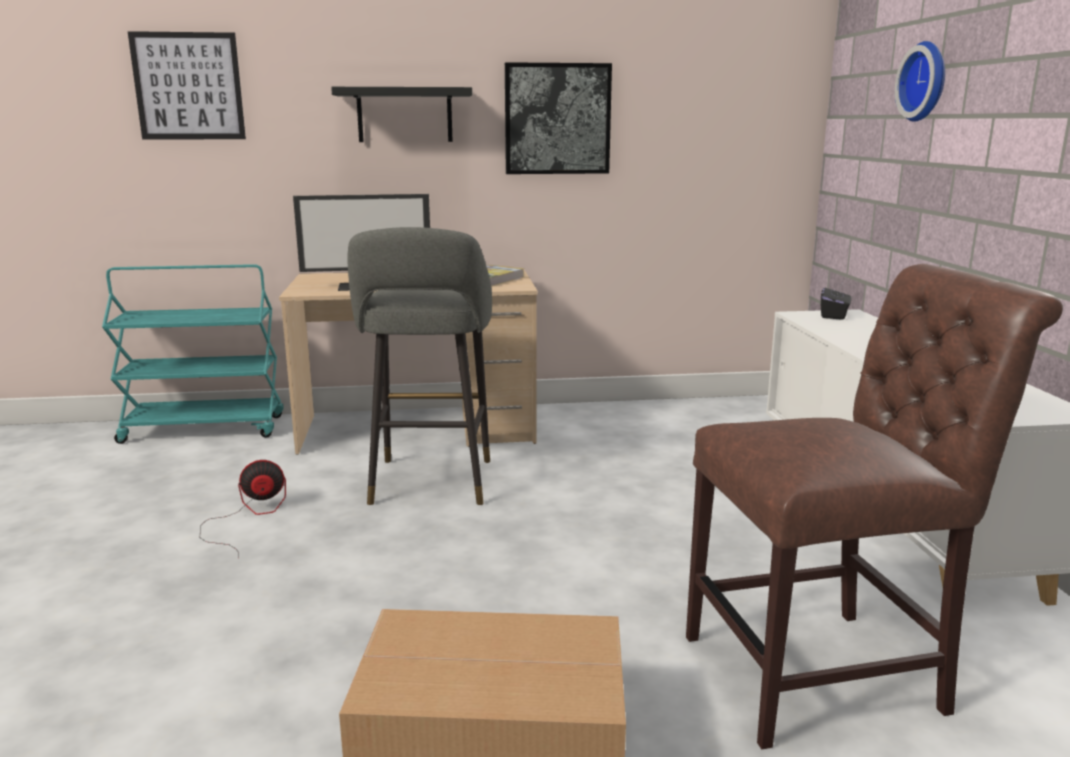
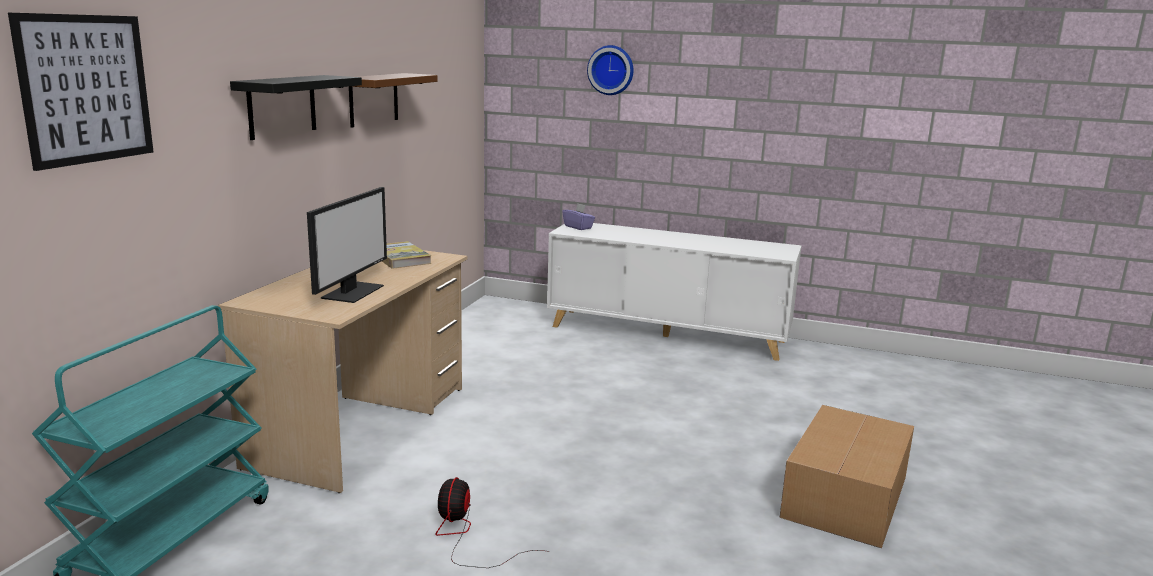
camera: 65 degrees left, 0 degrees up
grey stool [348,227,492,505] -> none
picture [505,62,612,174] -> brown shelf [349,73,438,128]
brown chair [686,264,1063,749] -> none
black tissue box [821,281,852,320] -> purple tissue box [562,203,595,230]

